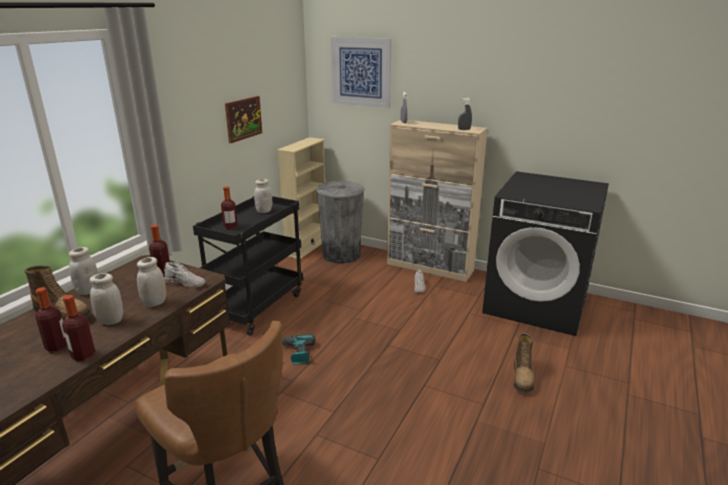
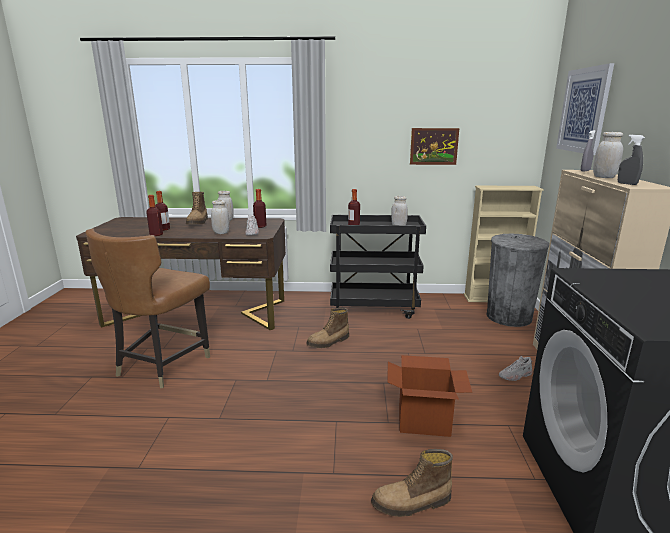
camera: 65 degrees right, 5 degrees down
white jar [90,273,123,325] -> white jar moved to [593,132,623,178]
power drill [282,335,315,365] -> boot [306,308,349,348]
none -> cardboard box [387,355,472,437]

